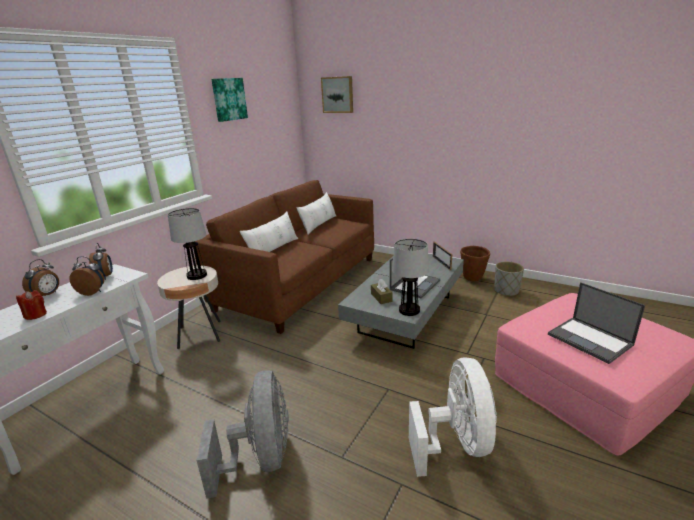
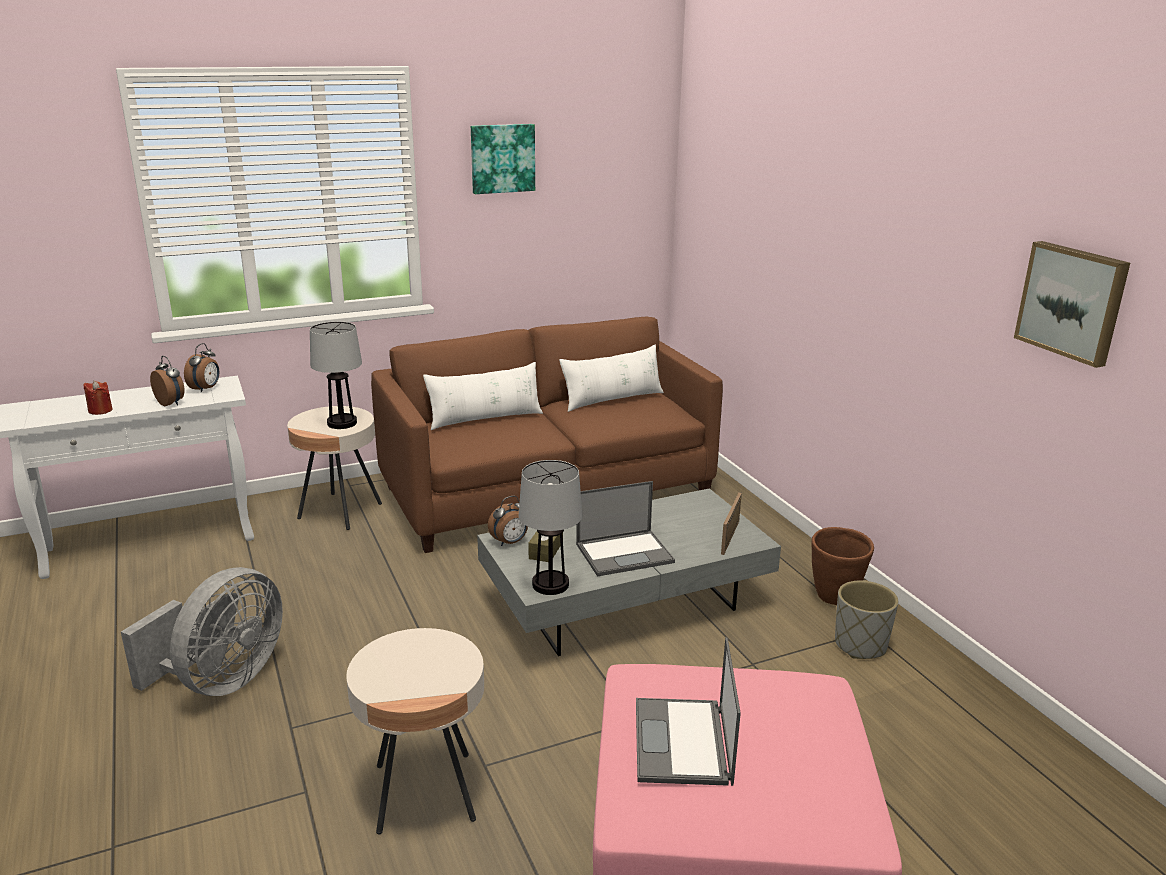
camera: 35 degrees right, 0 degrees up
alarm clock [22,259,59,296] -> alarm clock moved to [488,496,528,546]
picture [321,76,353,113] -> picture moved to [1014,241,1130,368]
white fan [409,357,497,477] -> beige side table [346,628,484,835]

